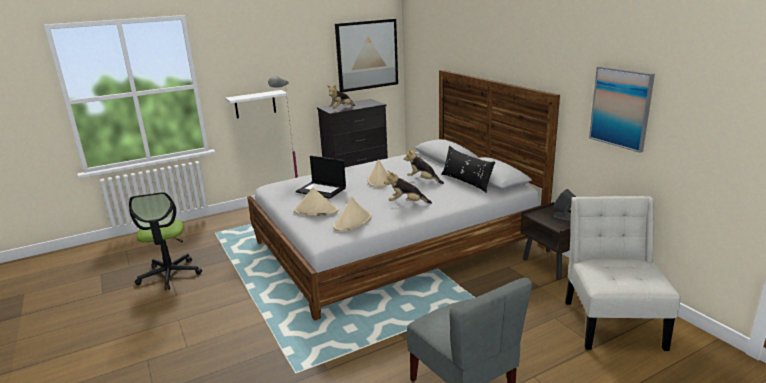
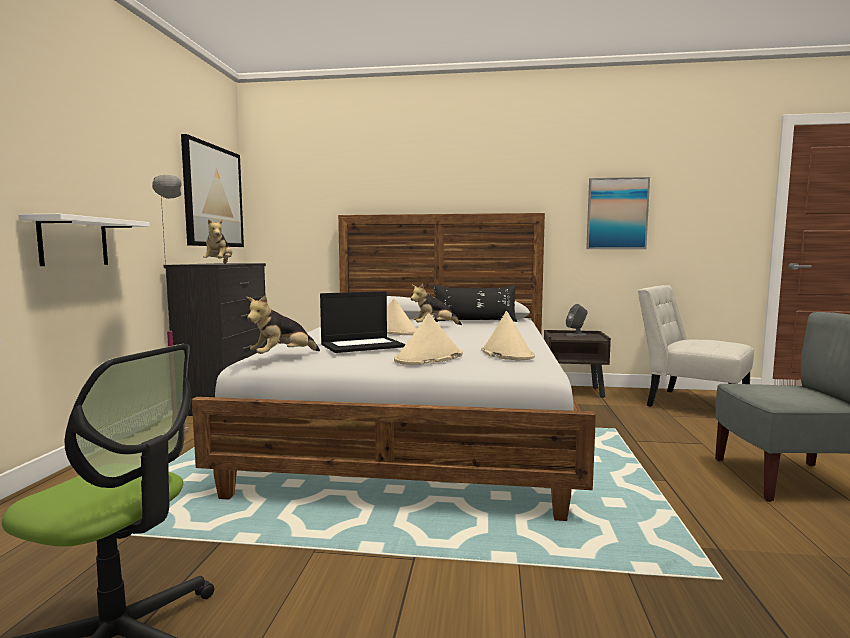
camera: 55 degrees left, 15 degrees down
plush toy [384,170,432,204] -> plush toy moved to [246,295,320,354]

